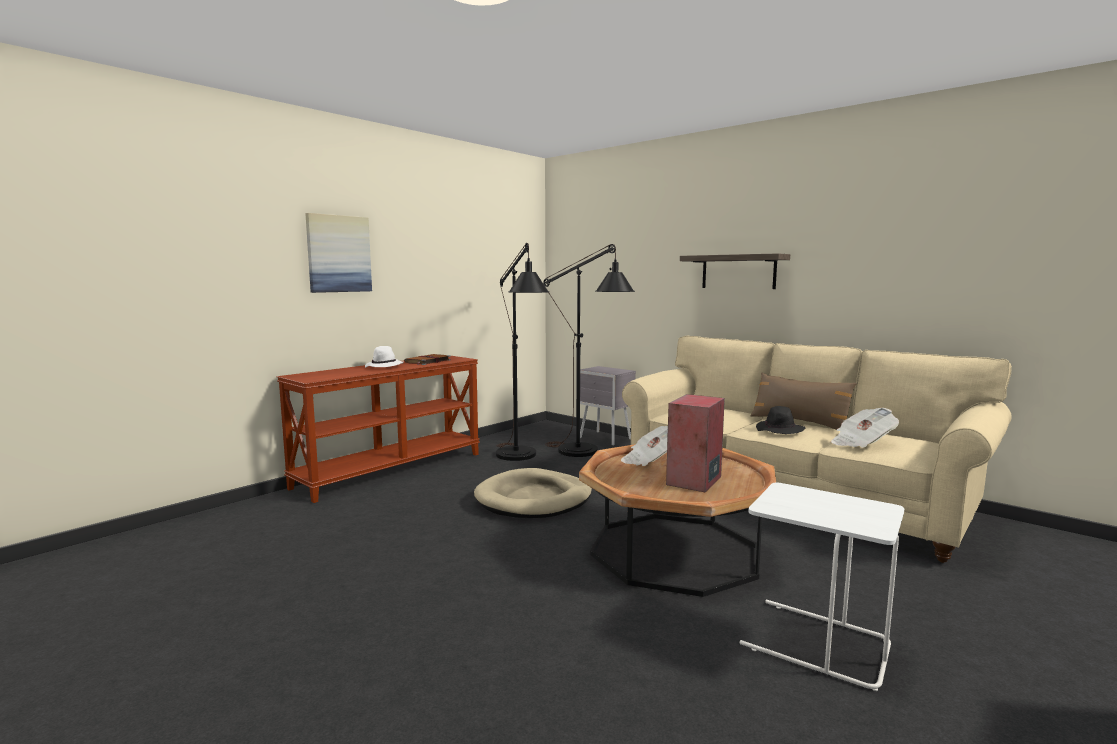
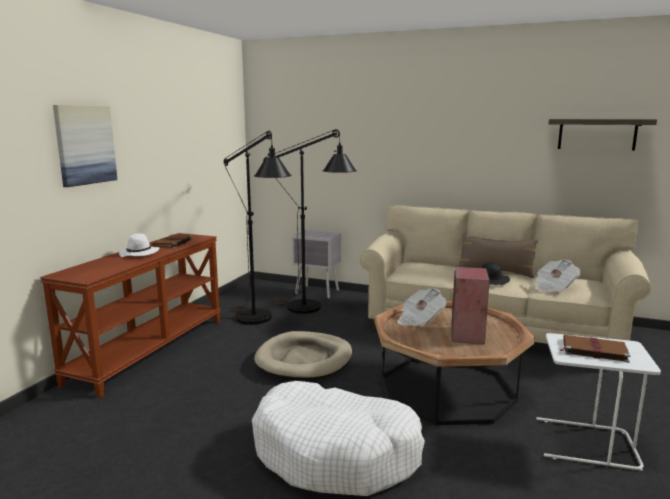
camera: 20 degrees left, 5 degrees up
shelf [680,253,790,289] -> shelf moved to [549,119,657,150]
none -> white dog bed [252,381,425,496]
none -> brown book [559,335,630,363]

